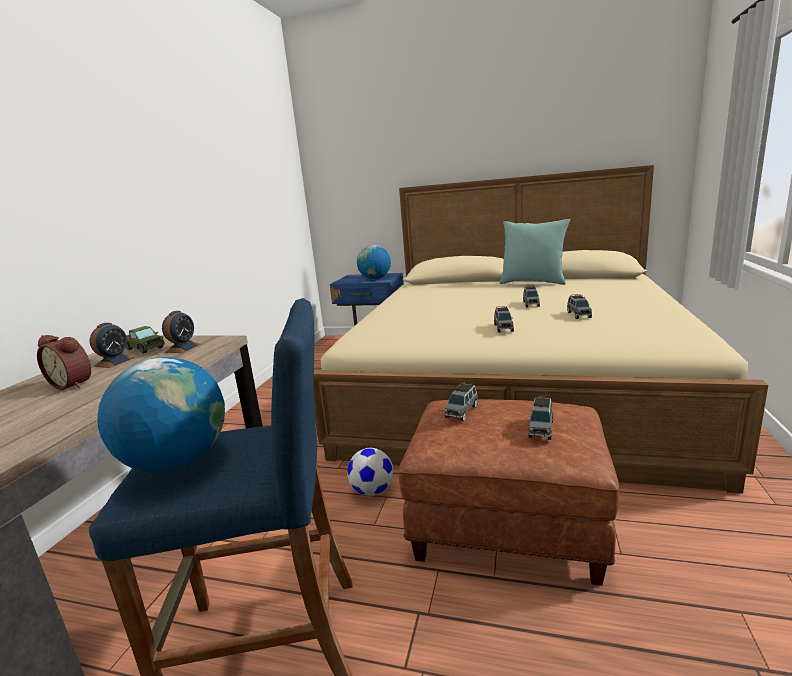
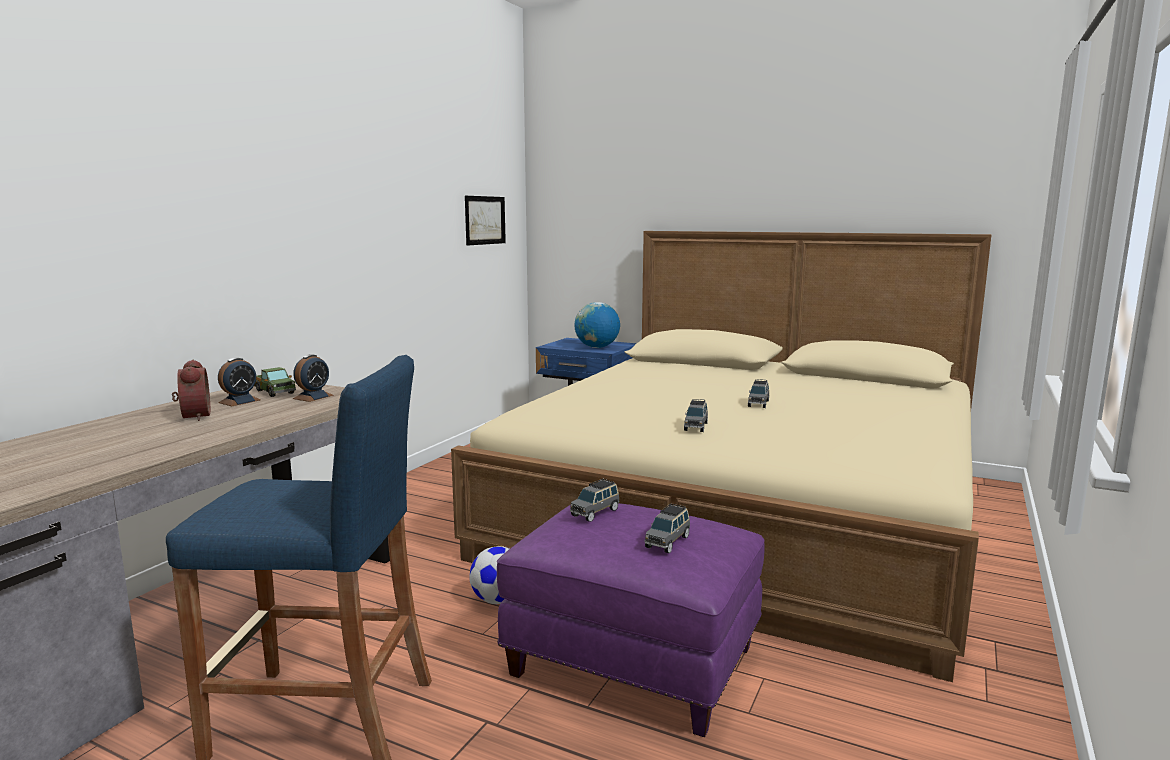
camera: 10 degrees right, 5 degrees down
alarm clock [37,335,91,390] -> alarm clock turned 150 degrees counterclockwise [172,360,210,421]
globe [97,357,225,473] -> none
brown ottoman [399,399,619,586] -> purple ottoman [497,503,765,737]
turquoise pillow [499,219,570,285] -> none
grey toy car [567,294,592,319] -> none
none -> picture [465,196,506,245]

